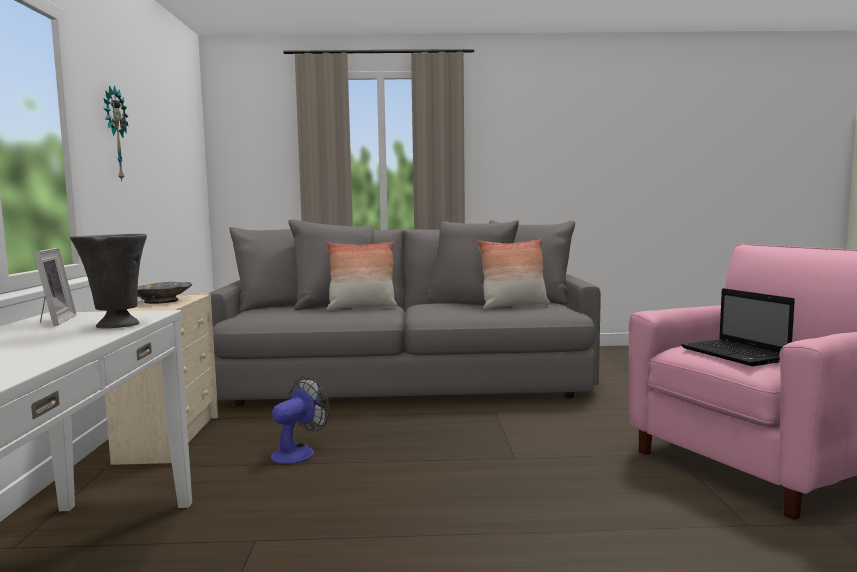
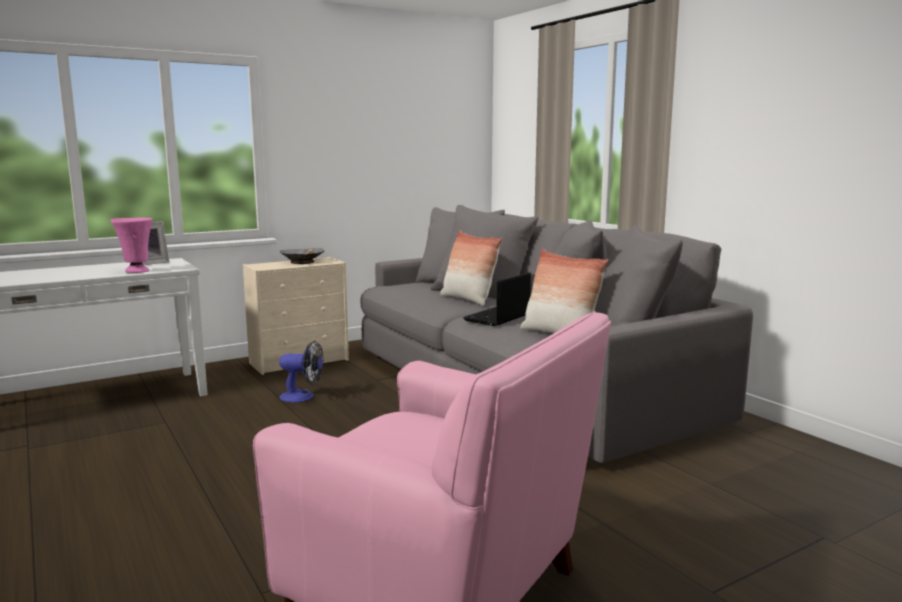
camera: 60 degrees right, 5 degrees up
grey vase [70,234,147,328] -> pink vase [111,218,153,273]
wall clock [103,85,128,181] -> none
laptop [681,288,795,366] -> laptop moved to [463,272,531,326]

